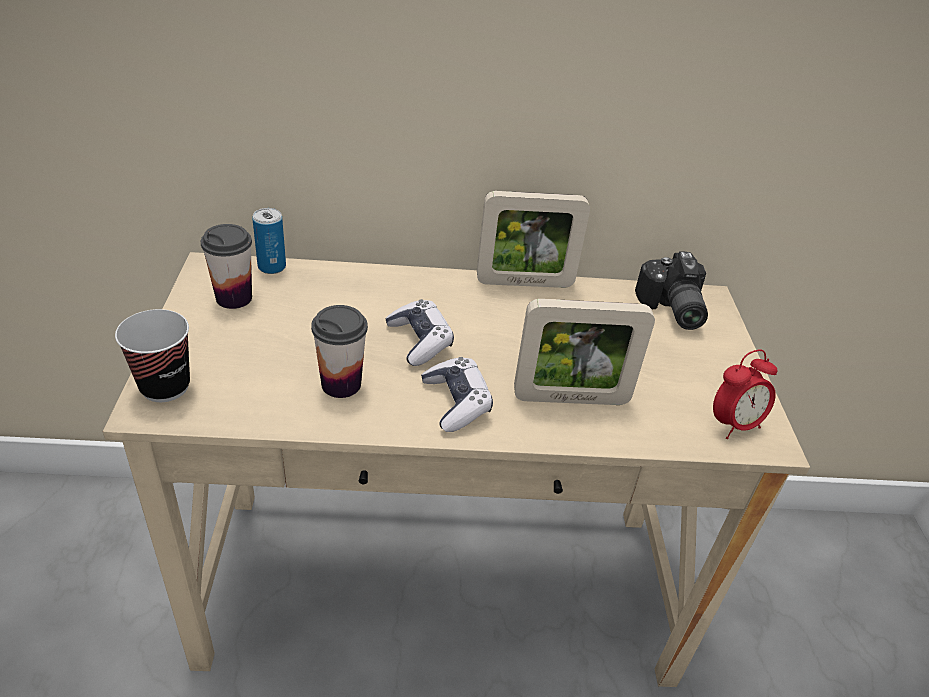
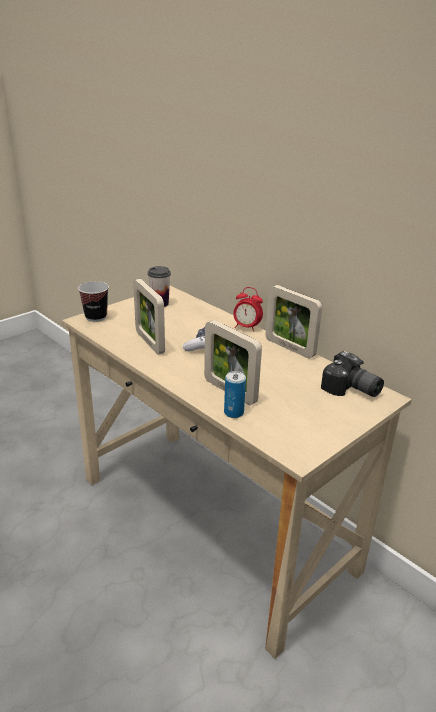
camera: 50 degrees right, 10 degrees down
can [252,208,286,274] -> can moved to [224,371,246,418]
cup [311,305,368,398] -> picture frame [133,279,165,355]
game controller [421,357,493,432] -> none
camera [635,251,708,330] -> camera turned 90 degrees counterclockwise [321,351,384,397]
alarm clock [713,350,778,439] -> alarm clock moved to [233,287,263,332]

